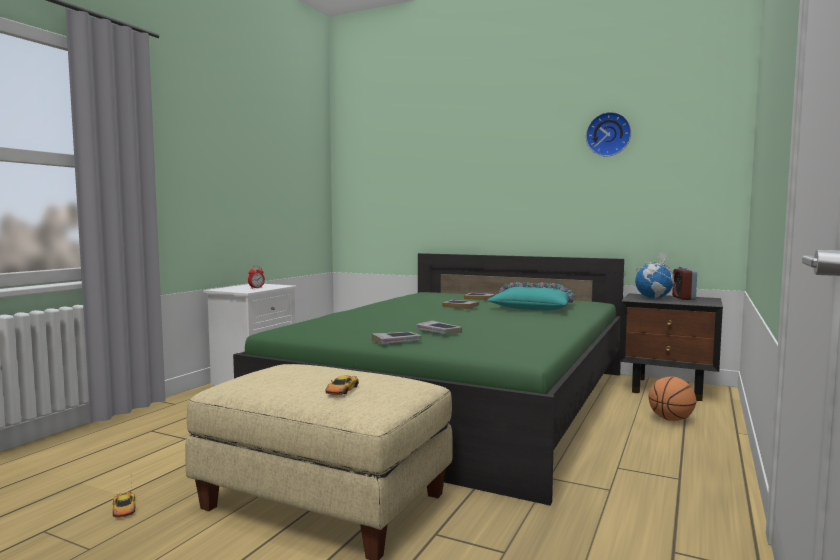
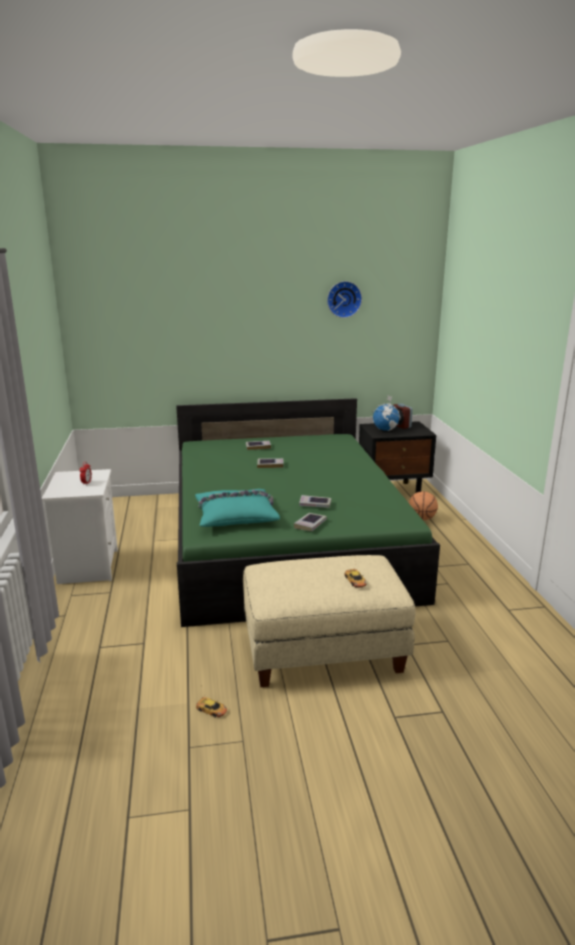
camera: 35 degrees left, 15 degrees up
turquoise pillow [487,282,576,310] -> turquoise pillow moved to [195,489,280,527]

